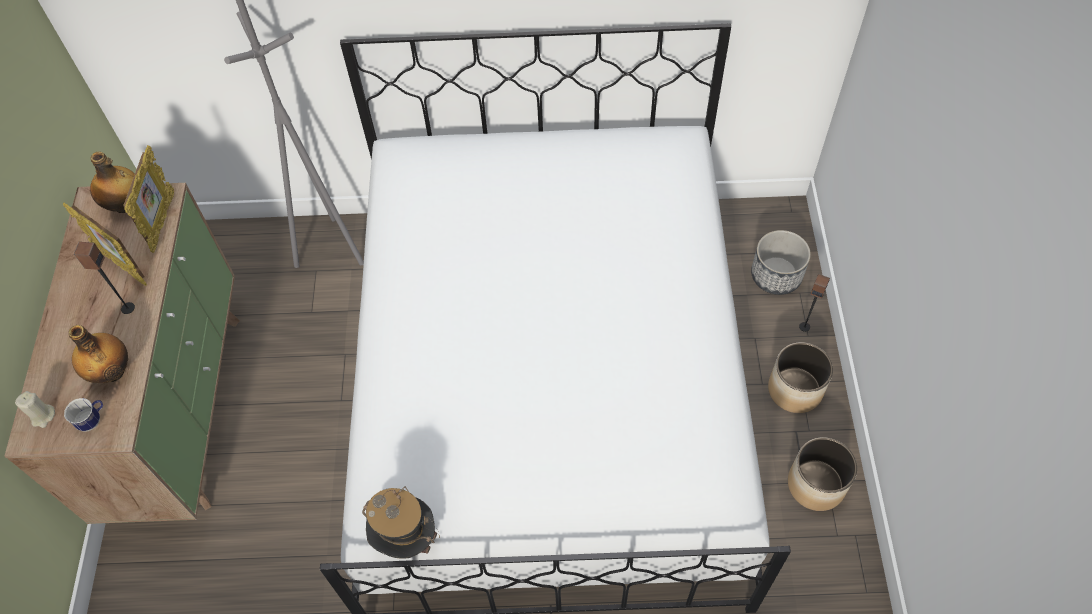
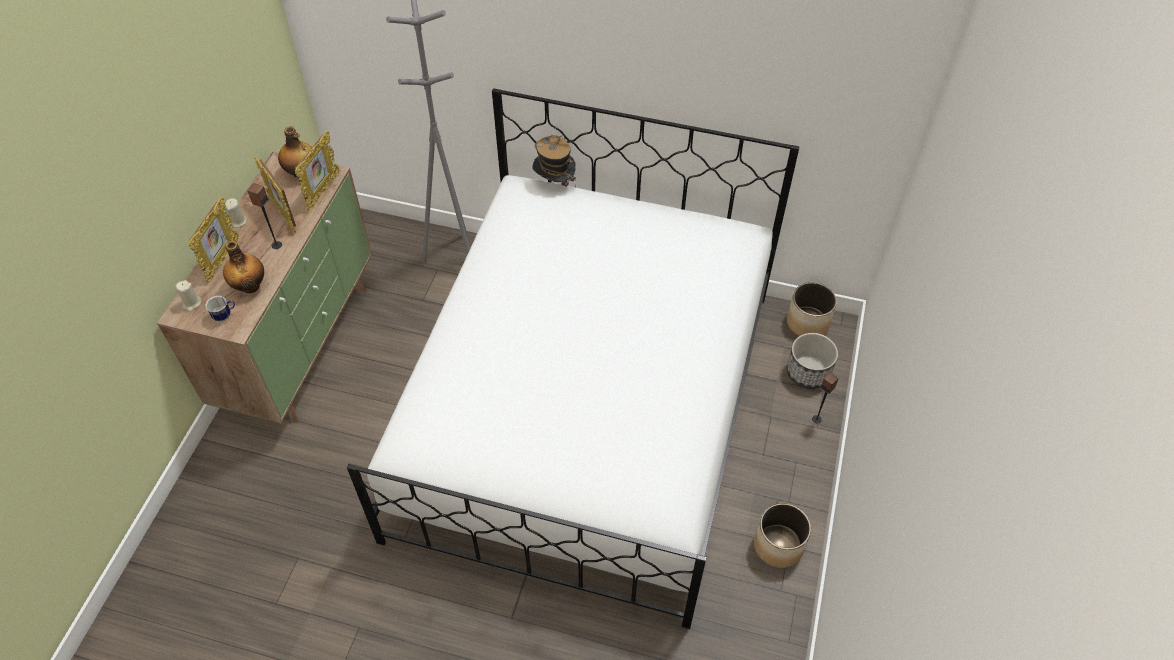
camera: 15 degrees right, 5 degrees down
hat [362,486,440,559] -> hat moved to [532,135,576,188]
planter [768,342,833,413] -> planter moved to [787,282,837,336]
none -> picture frame [188,197,239,283]
none -> beige candle [225,198,247,228]

